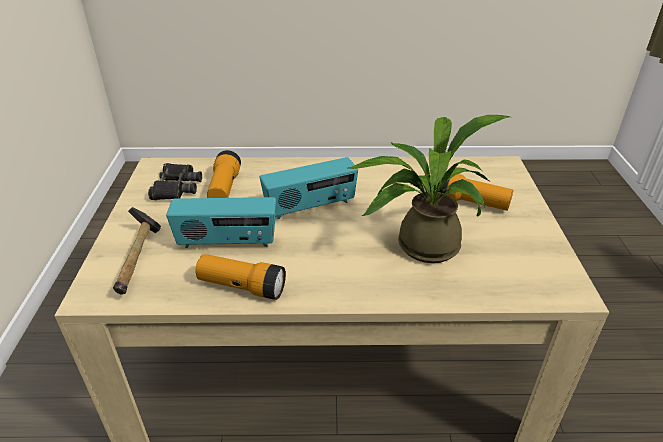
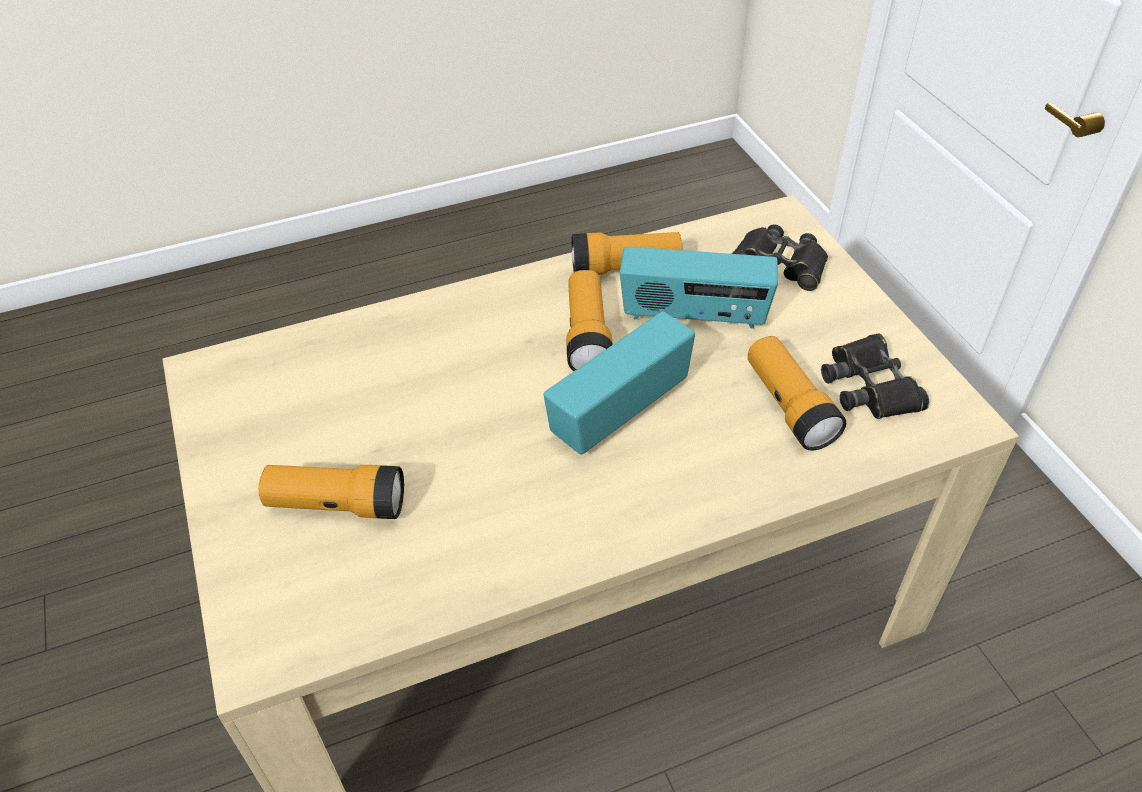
camera: 160 degrees right, 10 degrees up
hammer [113,207,161,294] -> black binoculars [732,225,828,291]
radio [166,197,276,248] -> radio turned 150 degrees counterclockwise [620,247,778,328]
potted plant [348,115,510,263] -> none
none -> flashlight [566,270,613,371]

